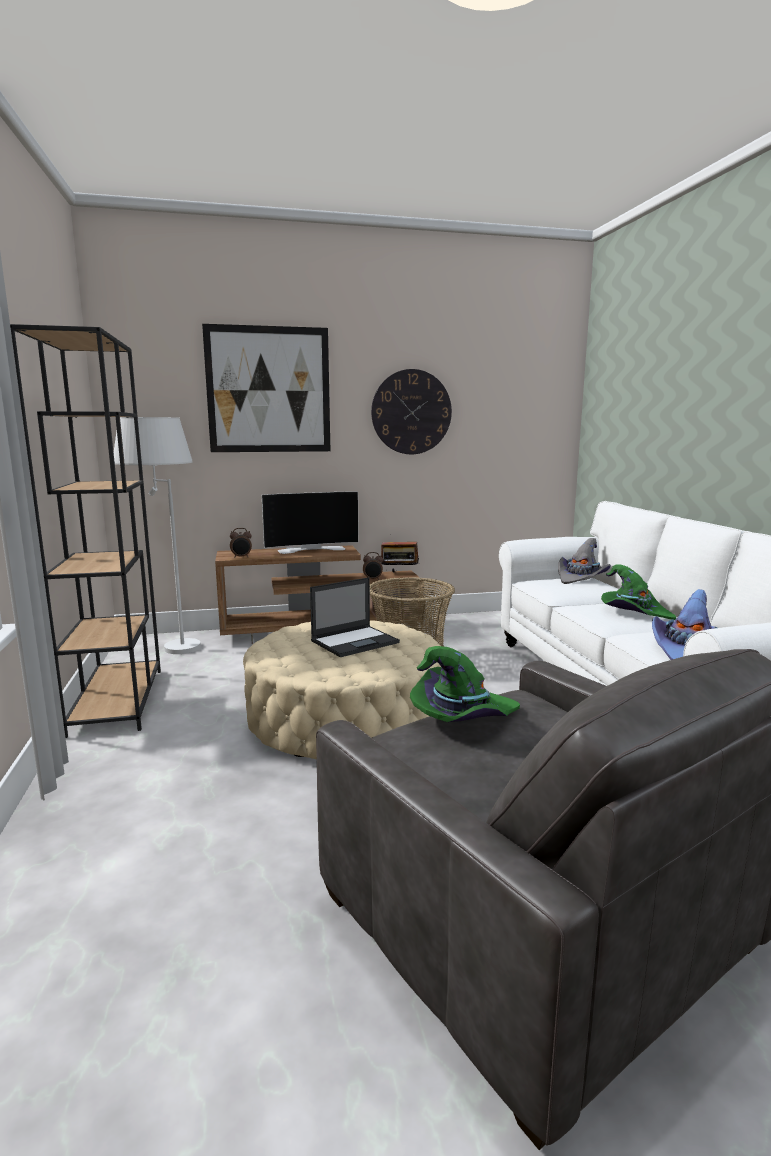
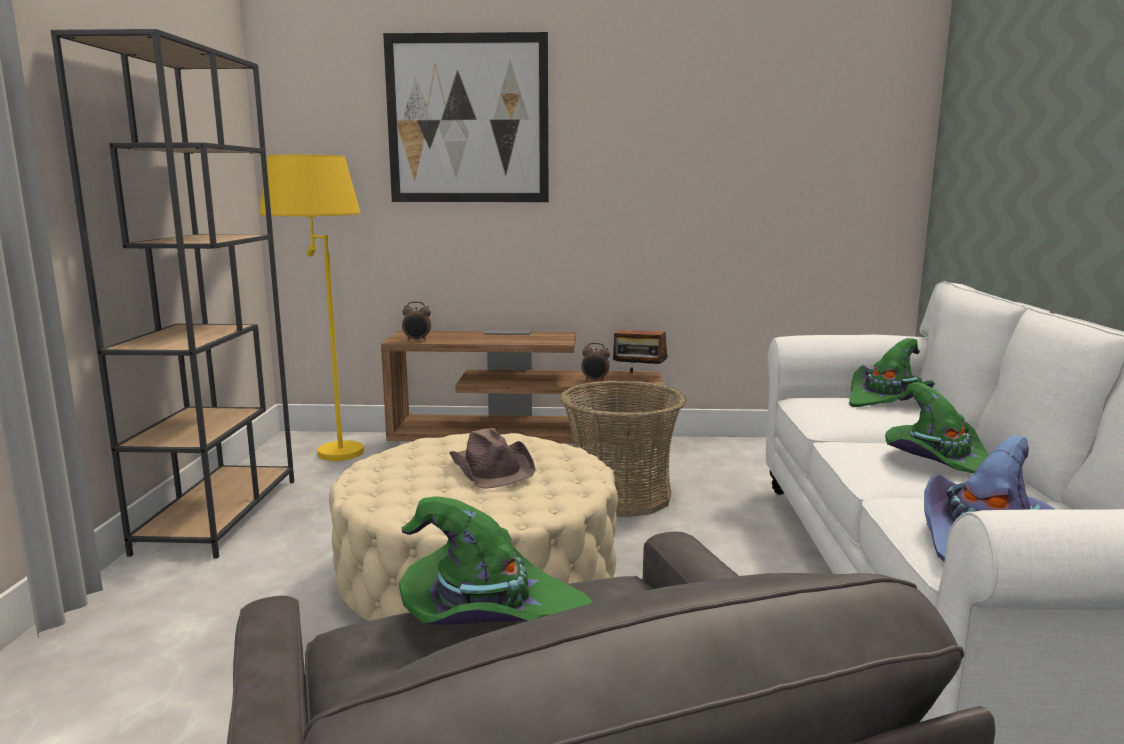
camera: 15 degrees right, 0 degrees up
white floor lamp [114,417,201,654] -> yellow floor lamp [259,154,364,461]
television [262,491,359,554] -> none
laptop [310,577,400,657] -> brown hat [449,428,536,489]
wall clock [371,369,452,454] -> none
grey hat [558,538,611,584] -> green hat [849,338,935,407]

